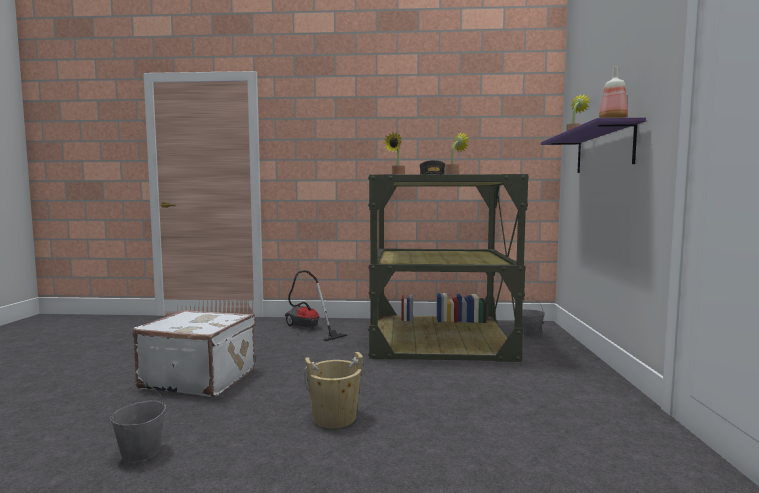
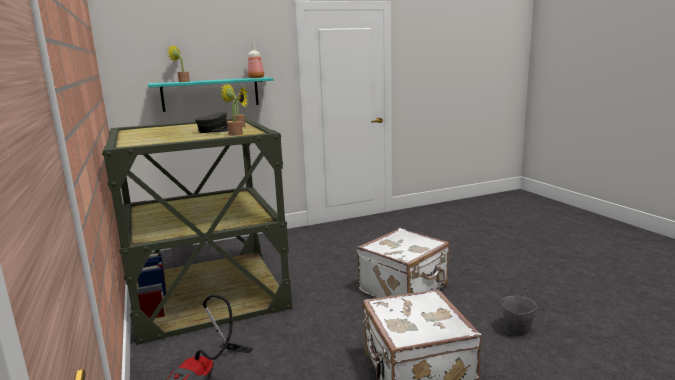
camera: 115 degrees left, 10 degrees up
beige bucket [304,352,363,428] -> white suitcase [357,228,450,298]
purple shelf [541,117,646,173] -> turquoise shelf [148,77,274,112]

